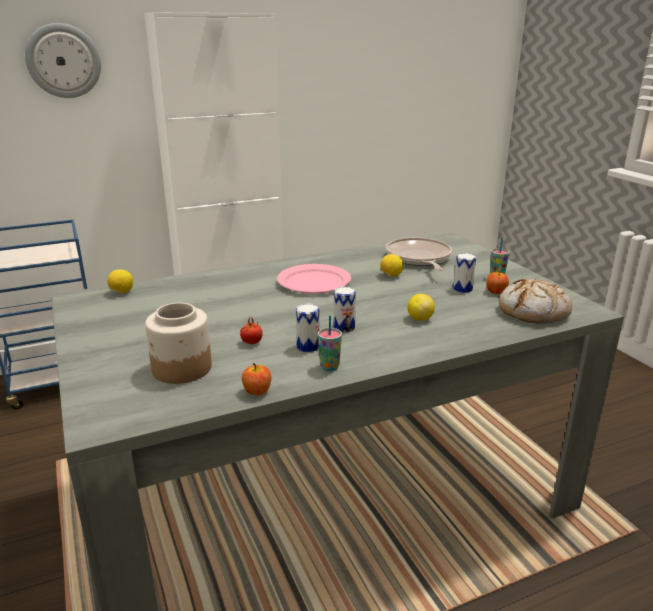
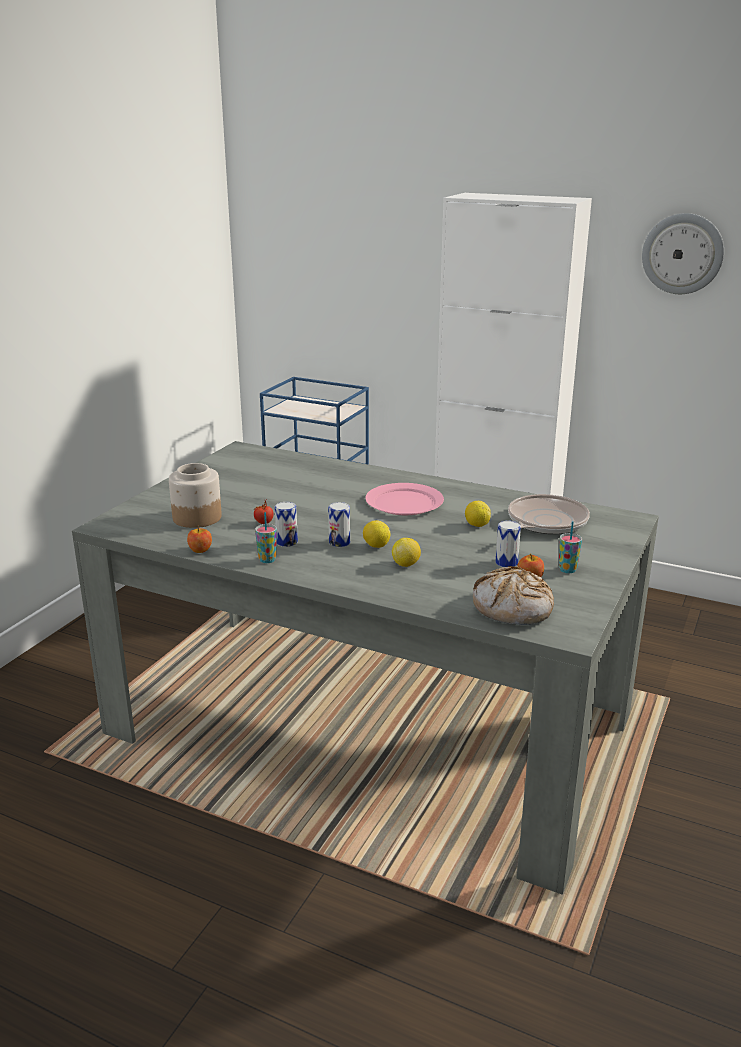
camera: 50 degrees right, 0 degrees up
wall clock [25,23,101,98] -> wall clock moved to [642,213,724,294]
lemon [107,269,133,293] -> lemon moved to [363,520,390,548]

